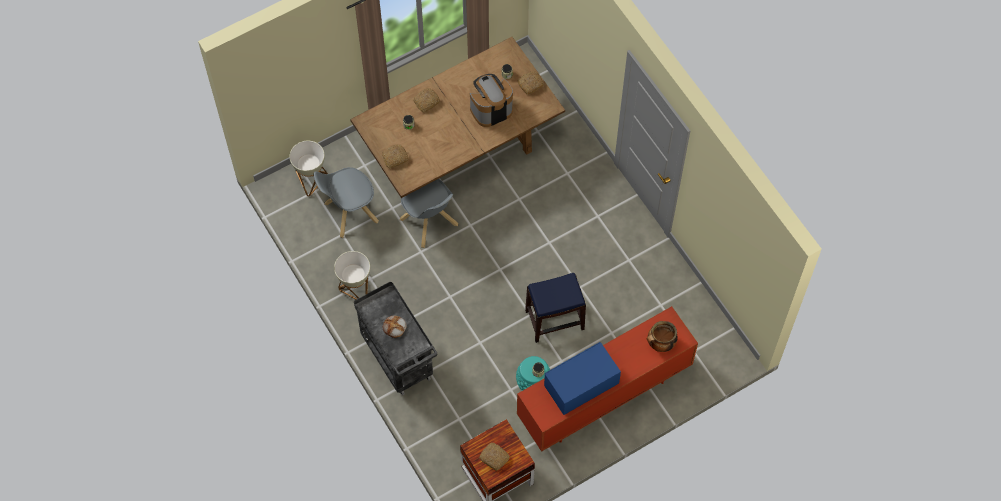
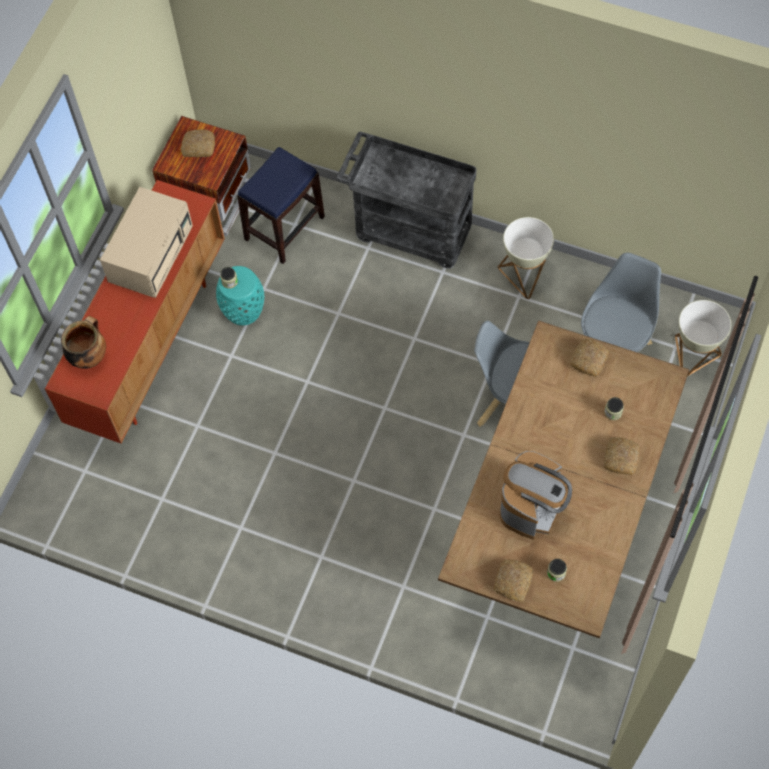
camera: 145 degrees right, 0 degrees up
bread [383,316,407,338] -> none
stool [525,273,586,343] -> stool moved to [237,147,325,264]
blue microwave [544,342,621,415] -> beige microwave [100,187,193,298]

